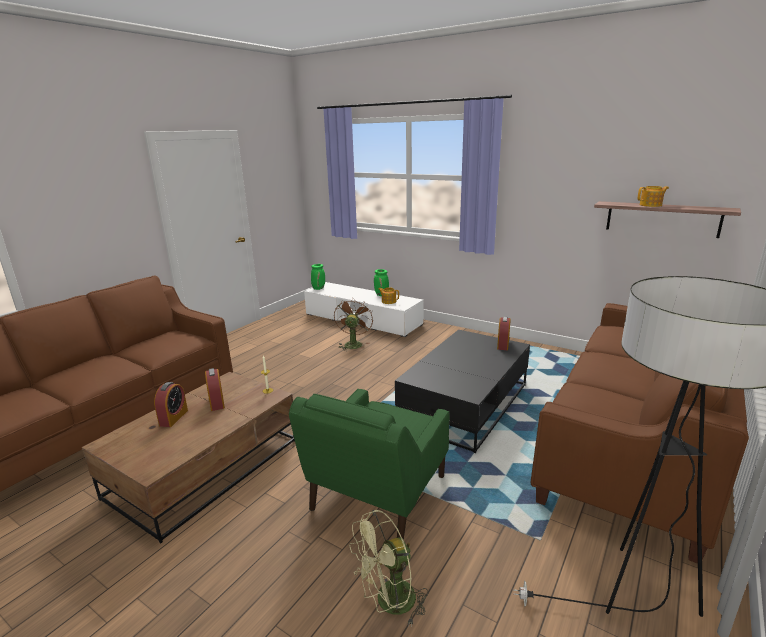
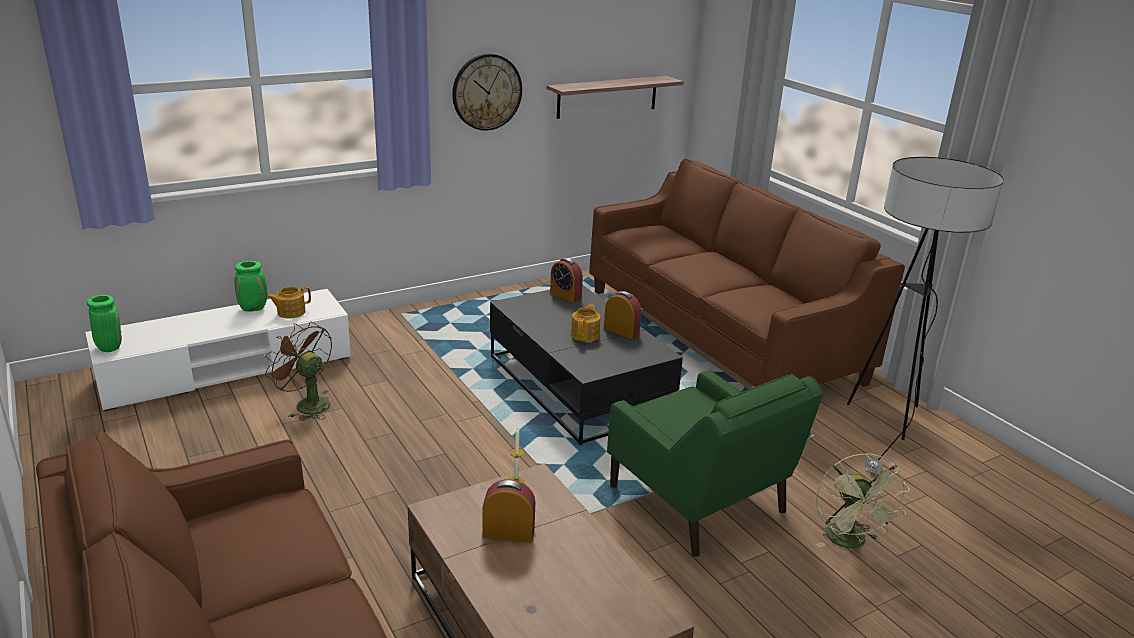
camera: 65 degrees left, 5 degrees up
alarm clock [154,382,188,427] -> alarm clock moved to [604,291,641,339]
teapot [638,186,669,207] -> teapot moved to [571,304,600,342]
none -> wall clock [452,54,522,131]

